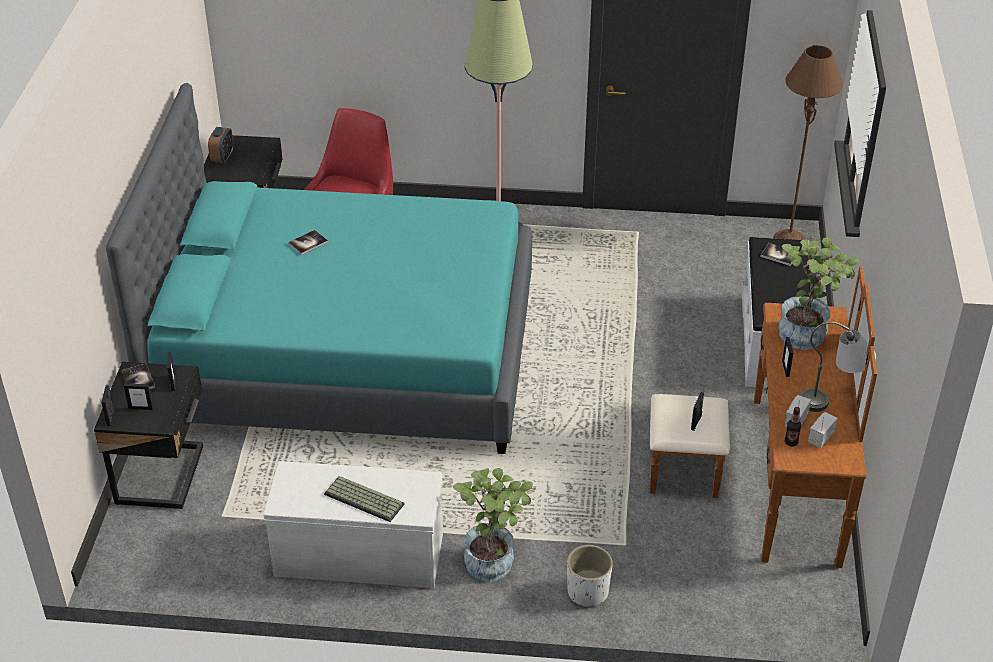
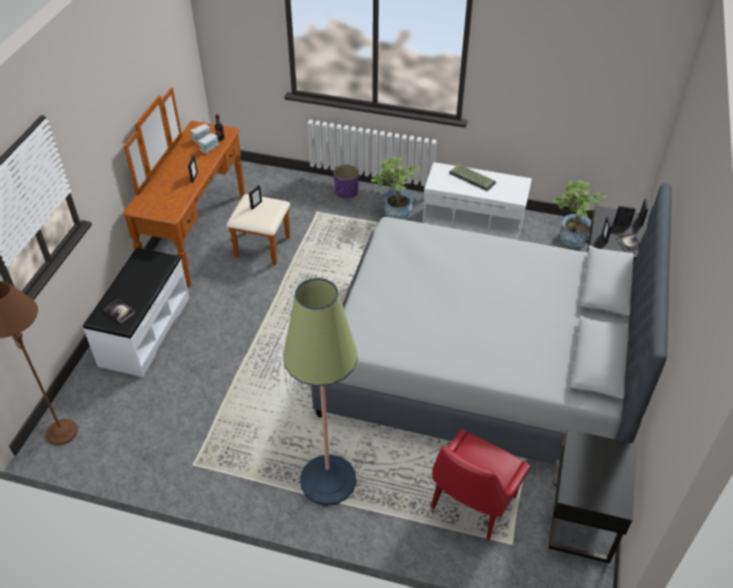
camera: 170 degrees left, 5 degrees up
turquoise bed [106,83,532,454] -> grey bed [311,182,672,466]
alarm clock [208,127,234,163] -> none
book [288,230,328,255] -> none
white planter [567,545,613,608] -> purple planter [334,165,359,199]
potted plant [779,238,859,350] -> potted plant moved to [553,180,607,247]
grey table lamp [800,322,876,412] -> none

